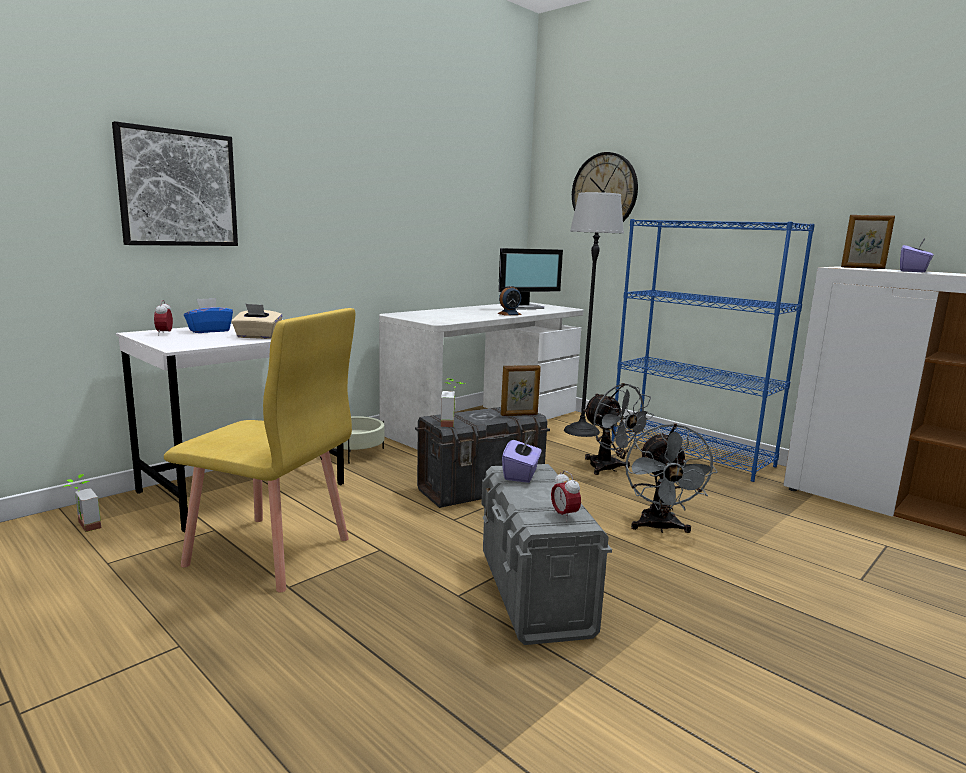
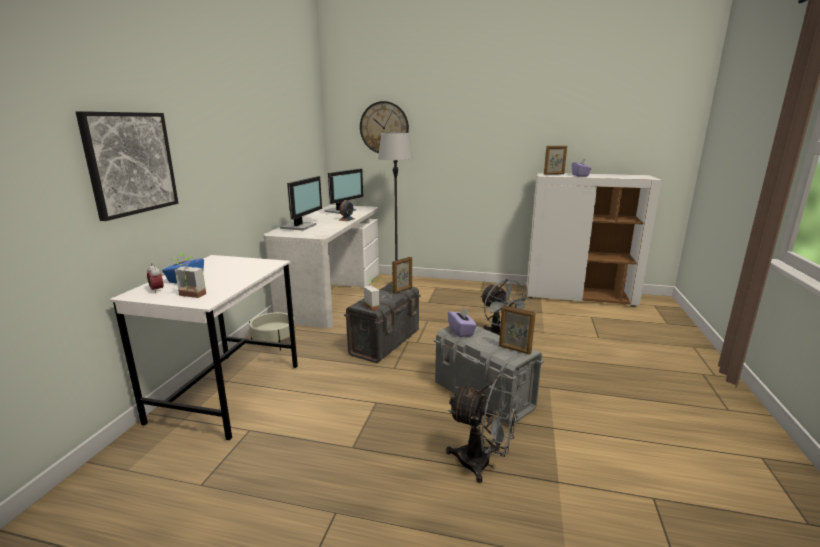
camera: 30 degrees left, 5 degrees up
potted plant [63,474,101,532] -> potted plant moved to [171,253,206,298]
yellow chair [164,308,355,593] -> none
beige tissue box [231,304,282,339] -> none
alarm clock [551,470,581,521] -> picture frame [499,305,536,355]
grey fan [583,383,654,475] -> grey fan moved to [446,373,522,483]
blue bookcase [611,219,815,482] -> none
none -> monitor [280,176,322,230]

